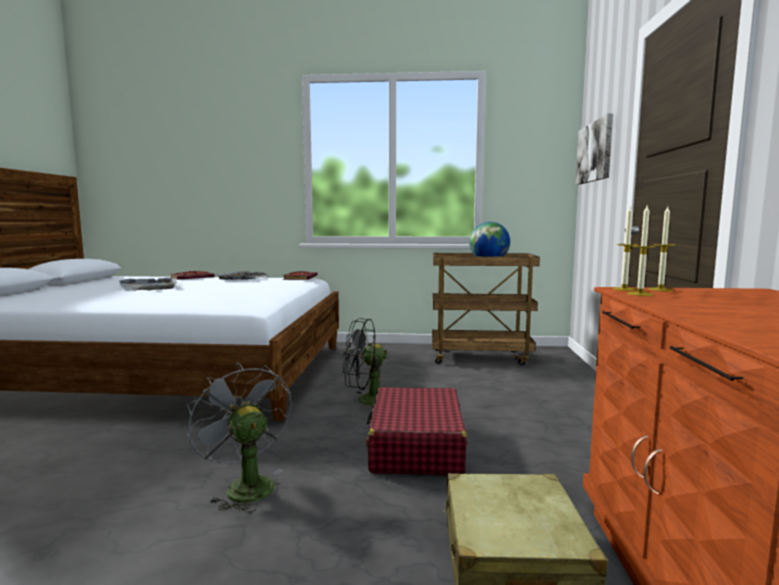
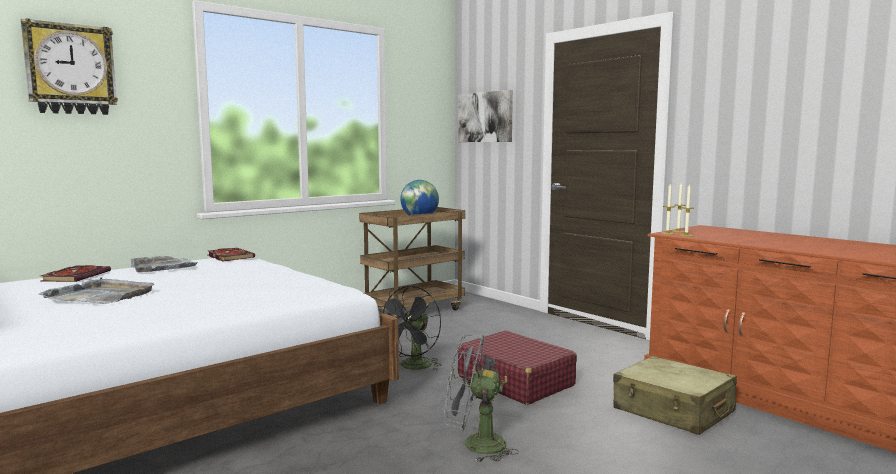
camera: 45 degrees left, 0 degrees up
none -> wall clock [21,18,118,115]

